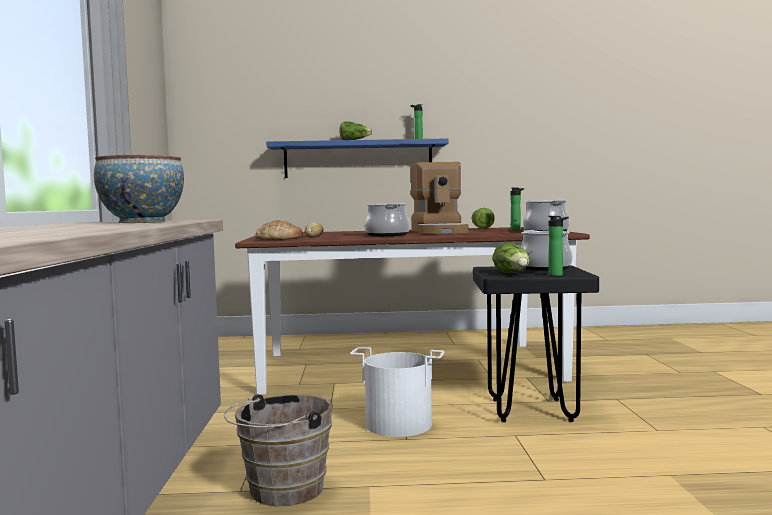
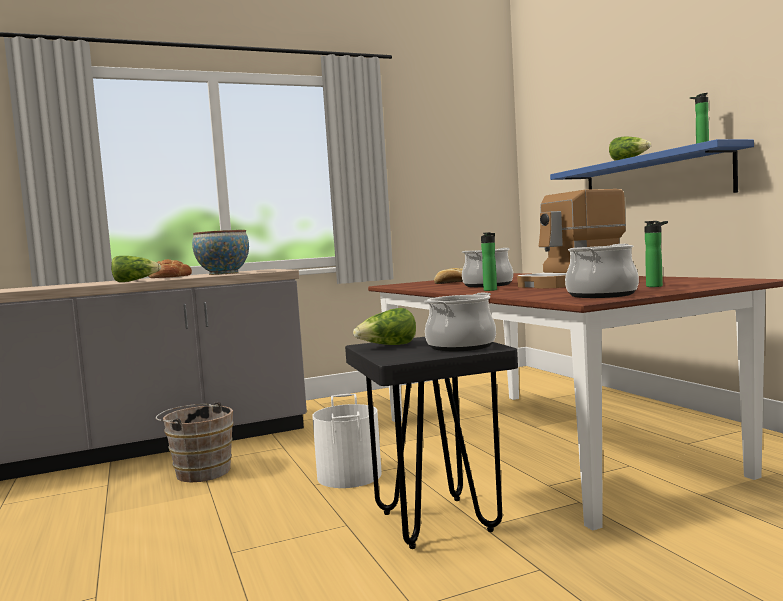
camera: 70 degrees right, 0 degrees up
bread [255,220,303,240] -> bread moved to [148,259,192,278]
lettuce [471,208,495,229] -> lettuce moved to [111,256,161,282]
bottle [548,216,569,276] -> bottle moved to [481,232,497,291]

